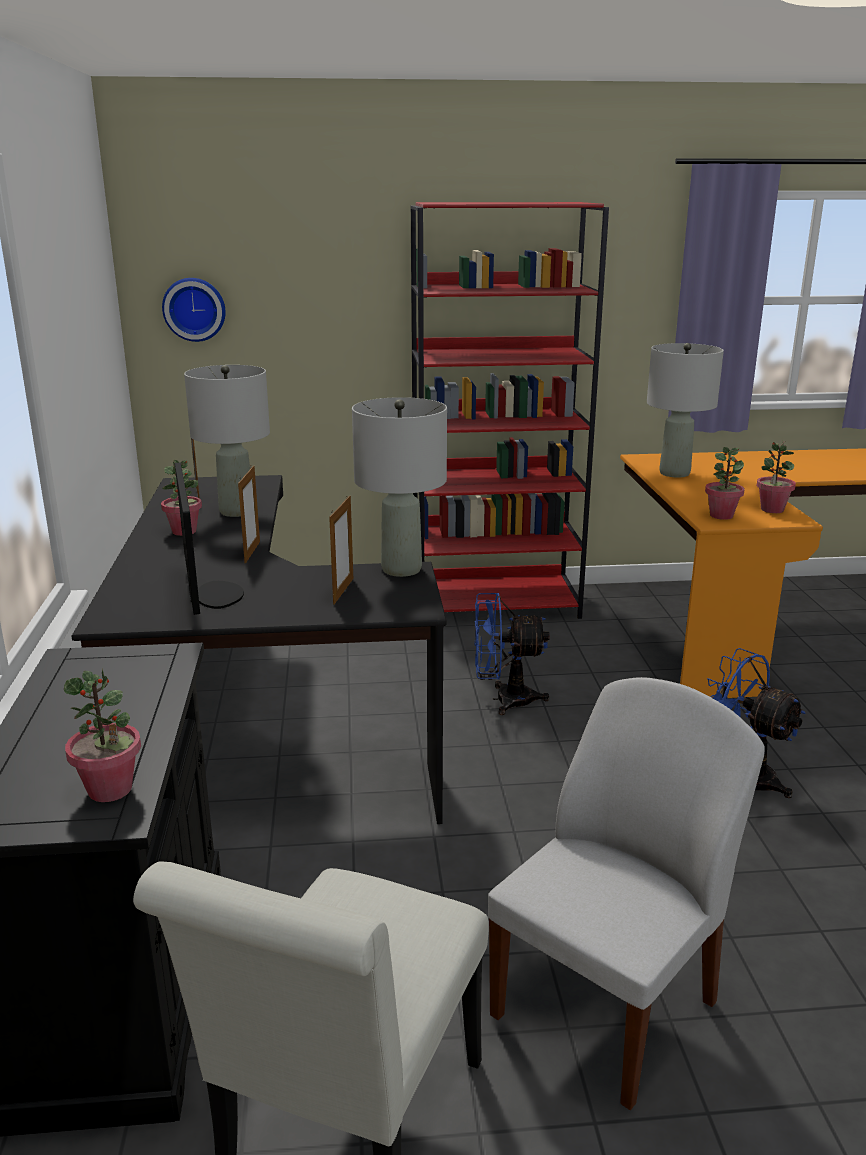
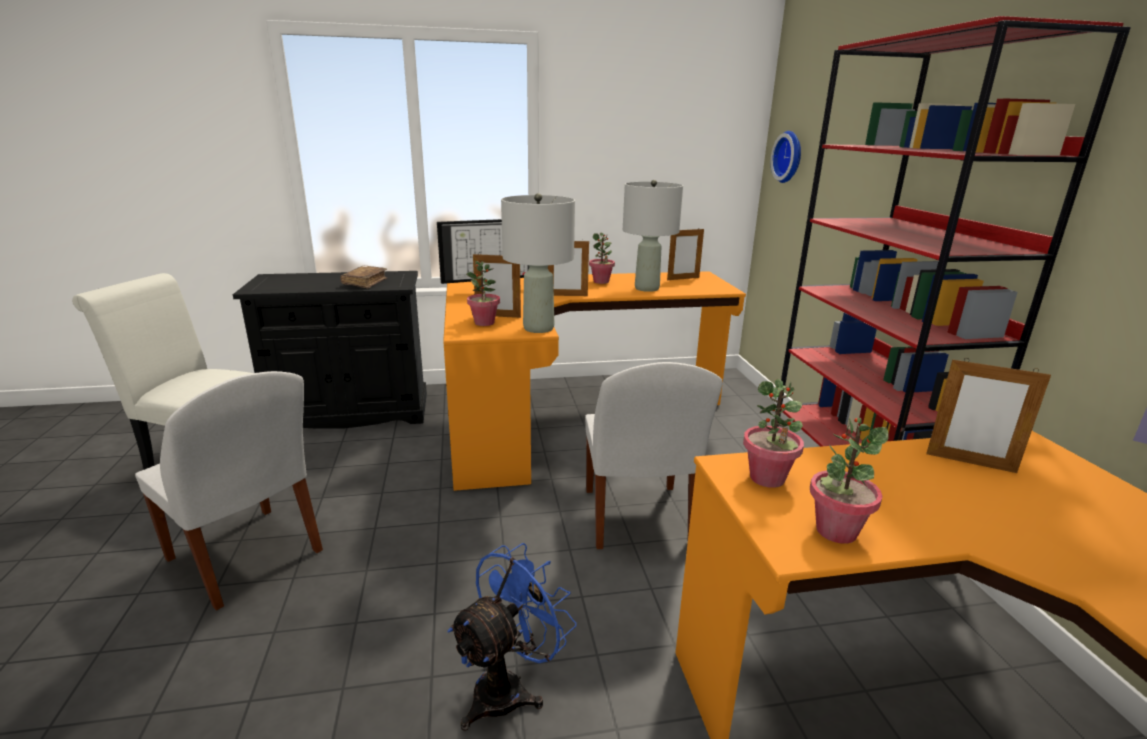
camera: 85 degrees right, 0 degrees up
potted plant [64,668,141,802] -> potted plant moved to [466,261,500,326]
black desk [71,475,447,824] -> orange desk [443,271,746,491]
blue fan [475,593,550,715] -> white chair [585,362,723,549]
grey table lamp [647,343,724,478] -> picture frame [926,358,1051,473]
none -> brown book [340,266,387,289]

